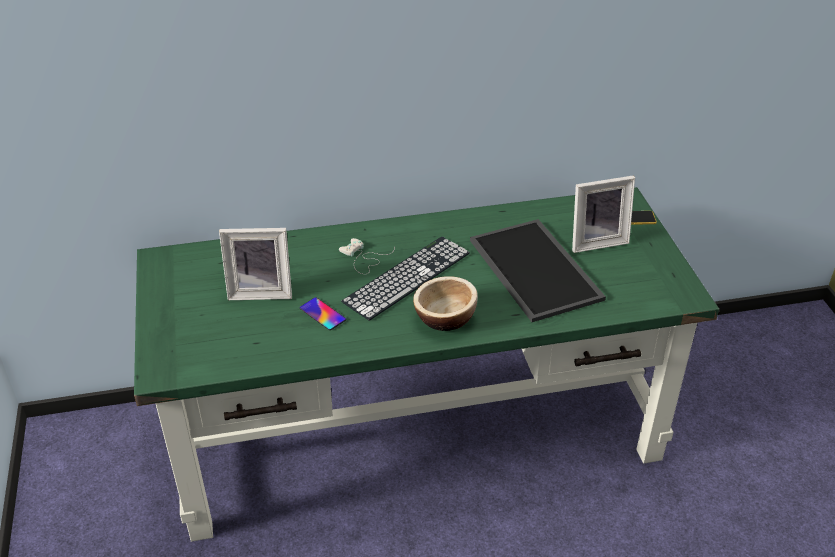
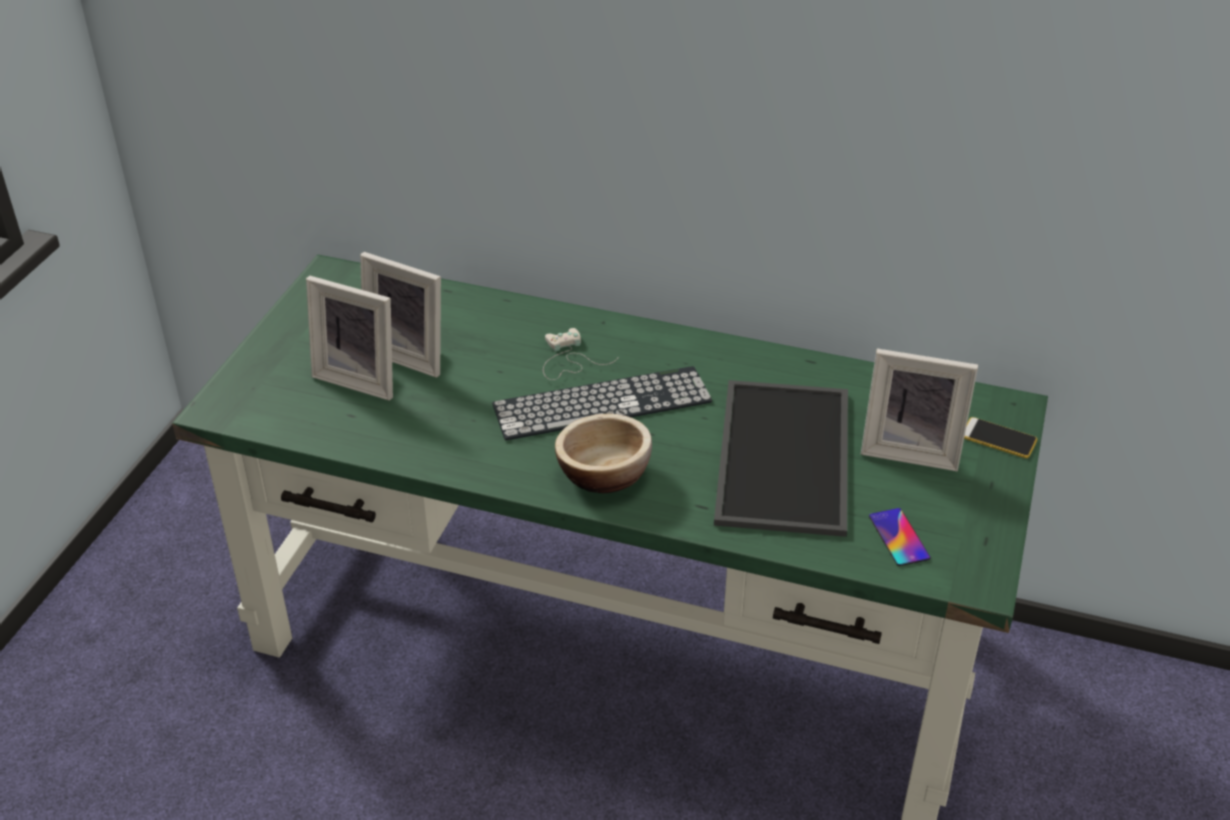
camera: 30 degrees right, 0 degrees up
phone [300,297,346,330] -> phone moved to [869,508,931,566]
none -> picture frame [306,276,393,401]

